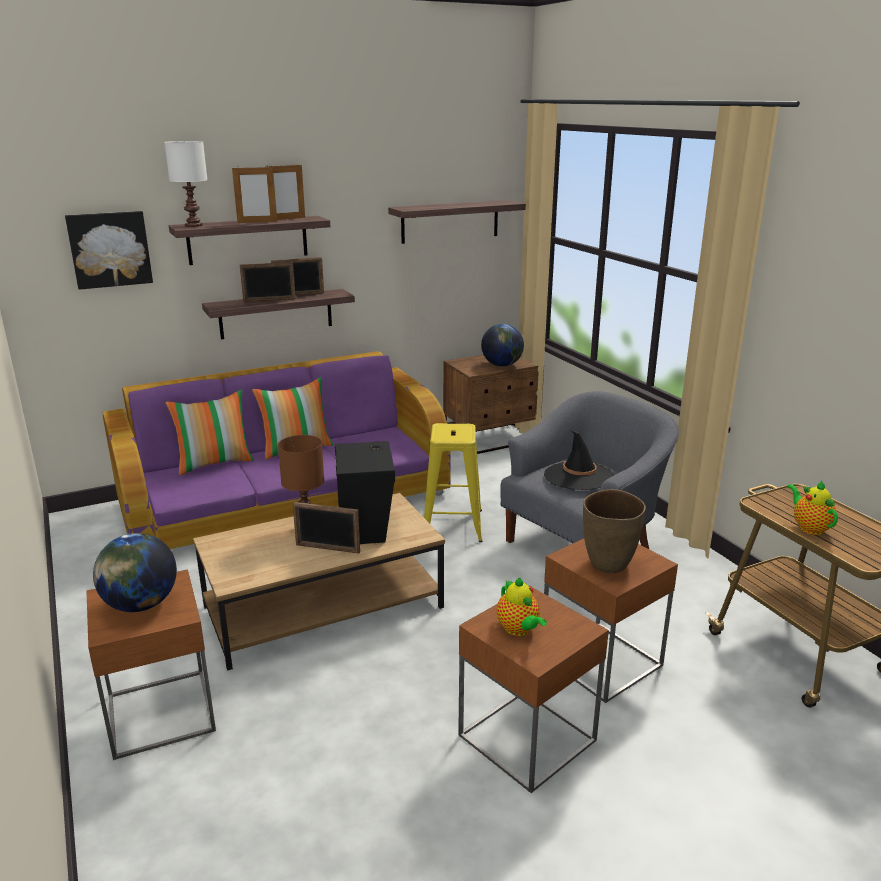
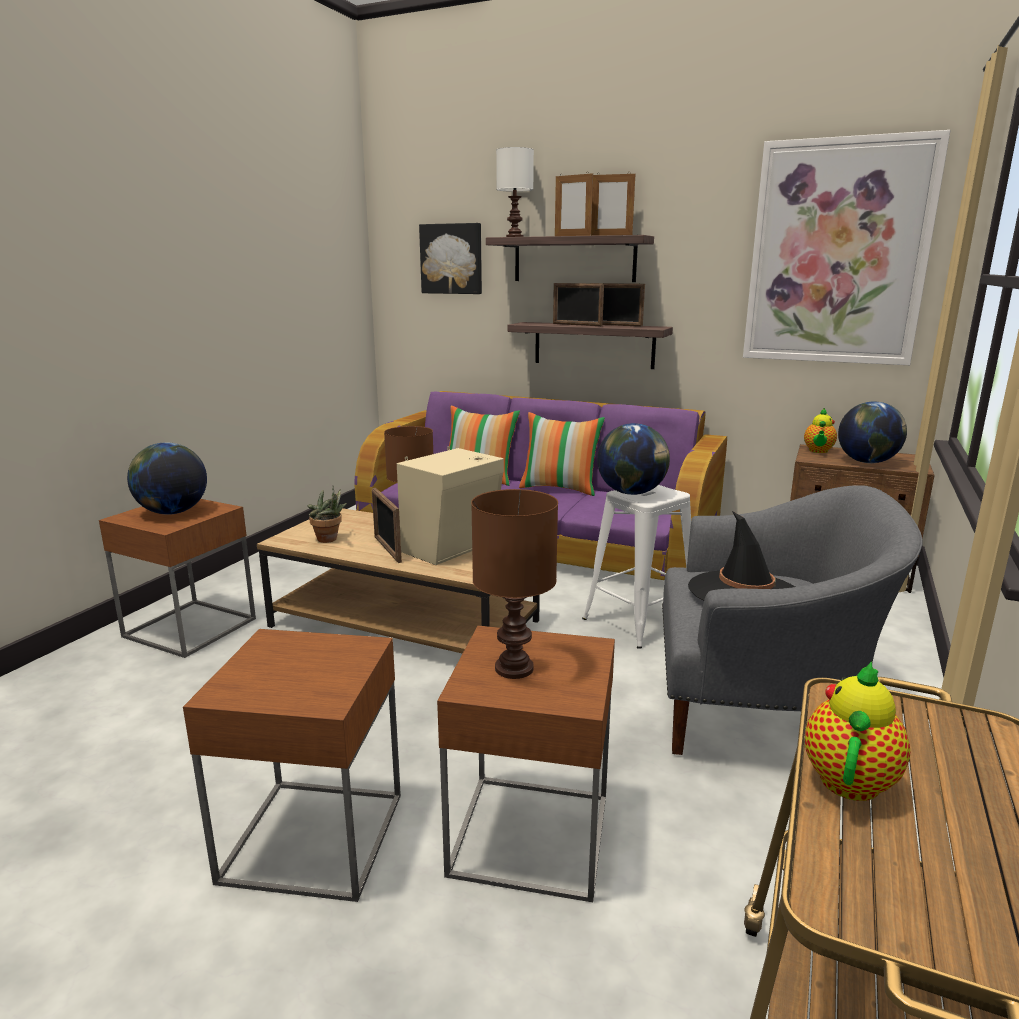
camera: 50 degrees right, 5 degrees down
black speaker [335,441,395,544] -> beige speaker [397,446,504,565]
shelf [388,200,526,244] -> picture [743,130,951,365]
yellow stool [424,423,483,542] -> white stool [582,485,691,648]
teapot [496,578,547,636] -> teapot moved to [804,408,837,453]
brown vase [583,489,646,573] -> brown table lamp [471,489,558,679]
none -> potted plant [307,486,347,543]
none -> globe [597,423,670,495]

